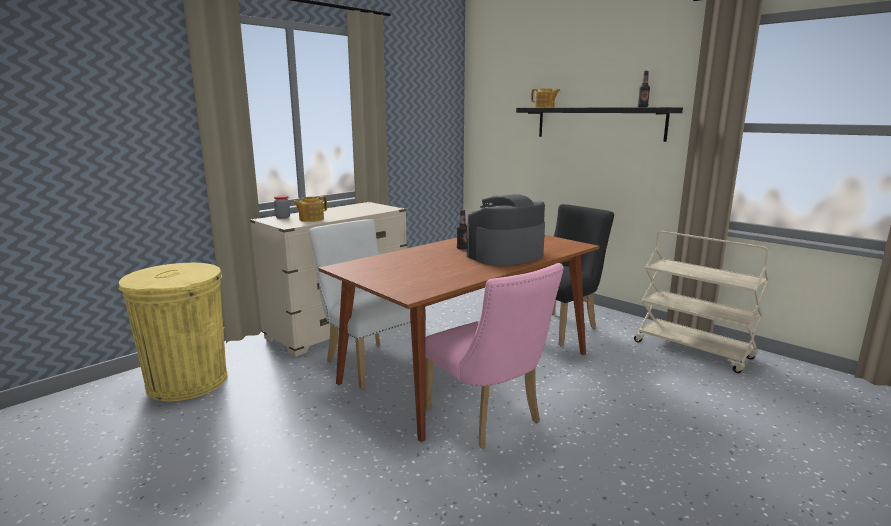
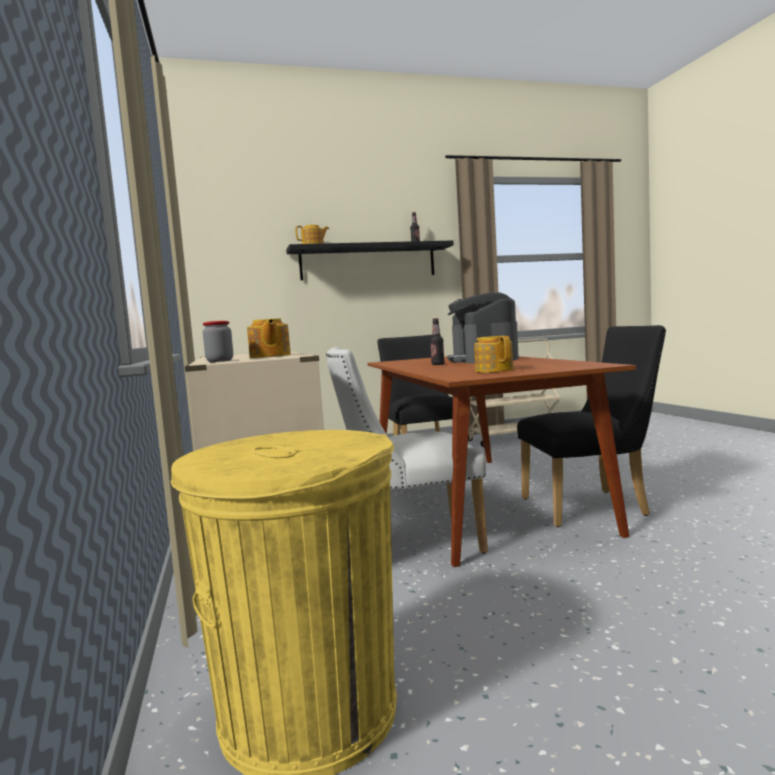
camera: 60 degrees left, 10 degrees down
pink chair [426,263,564,448] -> black chair [517,325,666,527]
none -> teapot [474,336,513,373]

